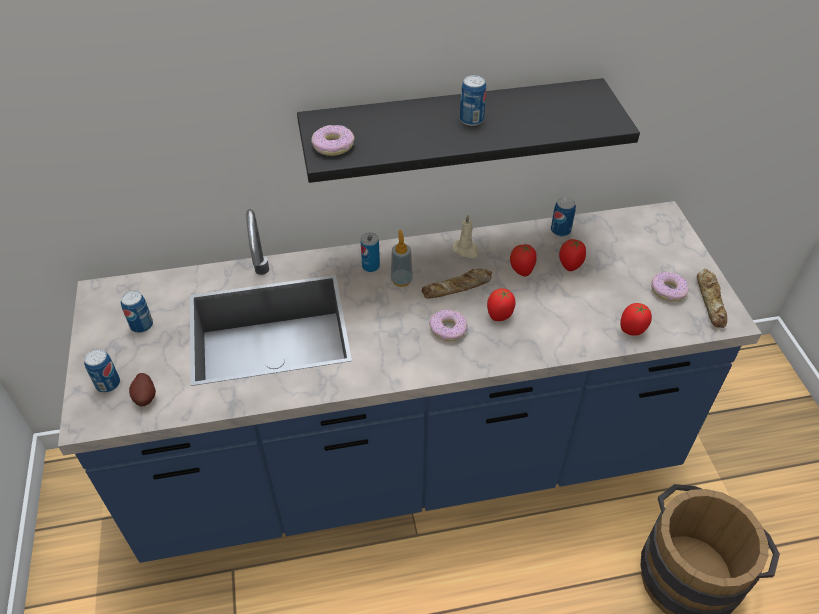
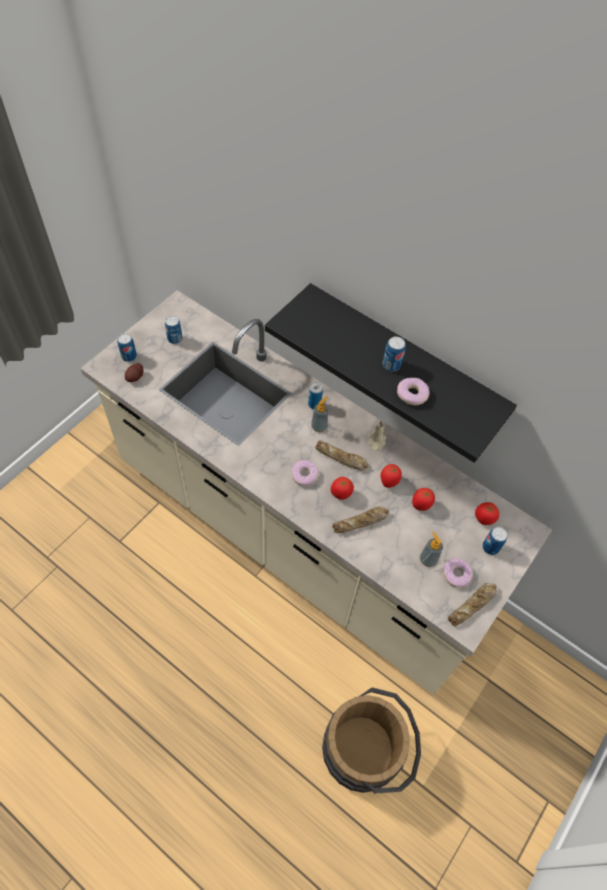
camera: 45 degrees right, 10 degrees up
blue counter [58,201,762,563] -> beige counter [80,290,552,695]
donut [311,125,355,156] -> donut moved to [397,378,430,405]
can [551,197,576,237] -> can moved to [482,527,507,555]
tomato [620,303,652,336] -> tomato moved to [475,502,499,525]
none -> bread [332,506,389,533]
none -> soap dispenser [420,531,443,567]

